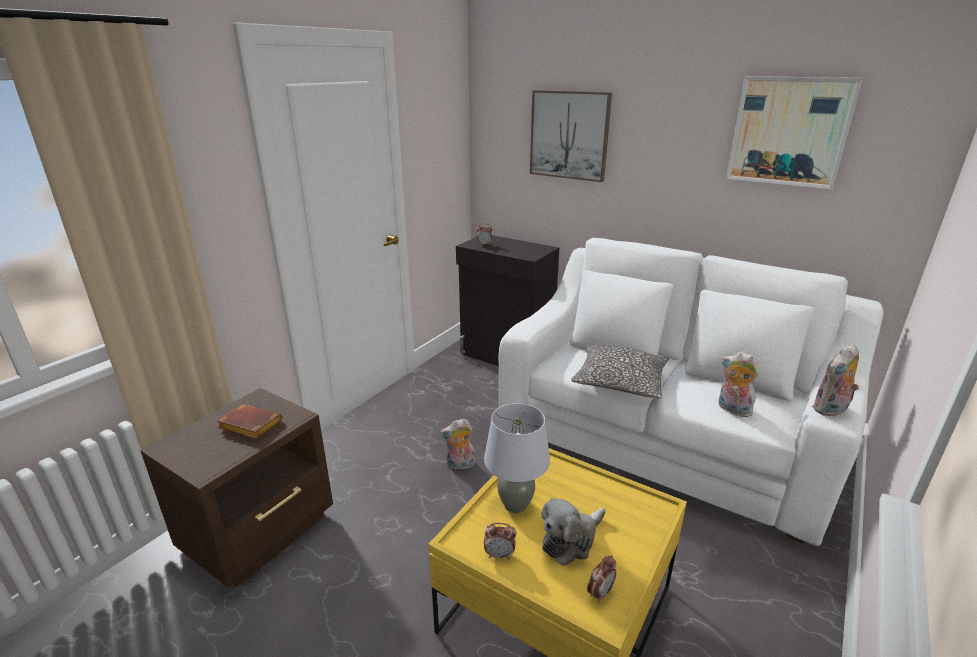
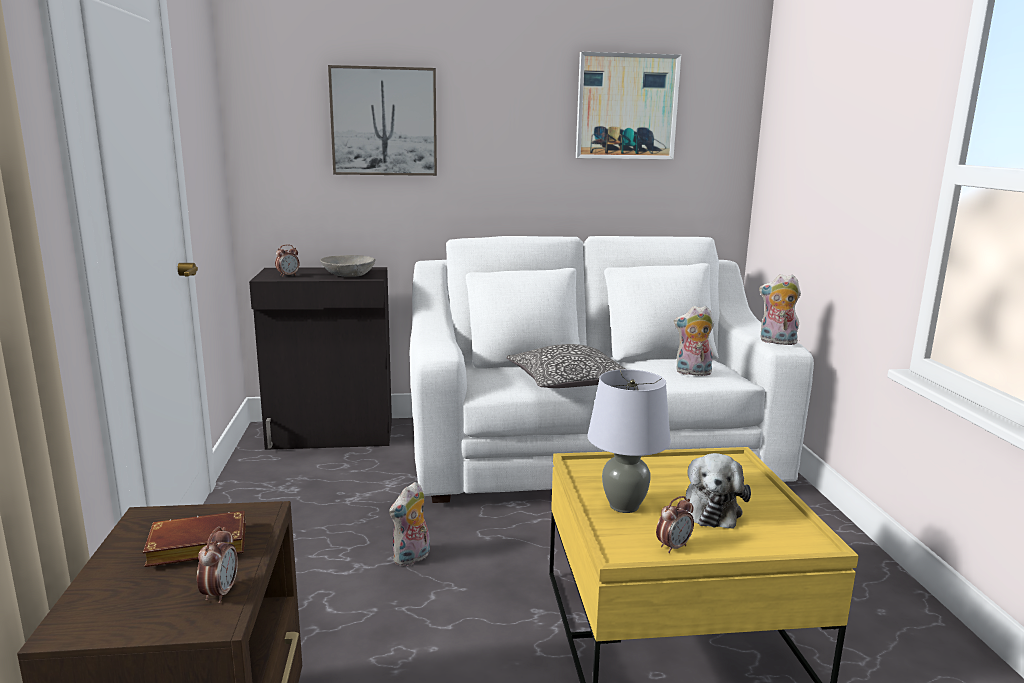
camera: 40 degrees left, 10 degrees down
alarm clock [587,555,616,603] -> alarm clock moved to [197,526,238,603]
plush toy [812,344,859,416] -> plush toy turned 90 degrees clockwise [759,274,801,345]
none -> grey bowl [320,255,376,277]

